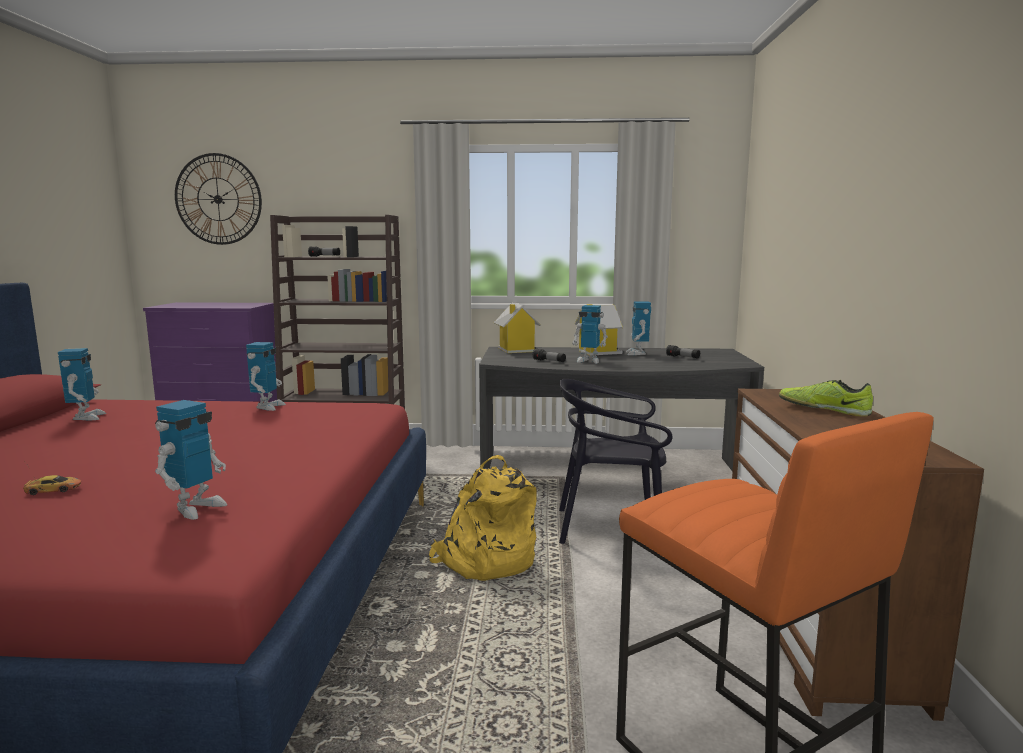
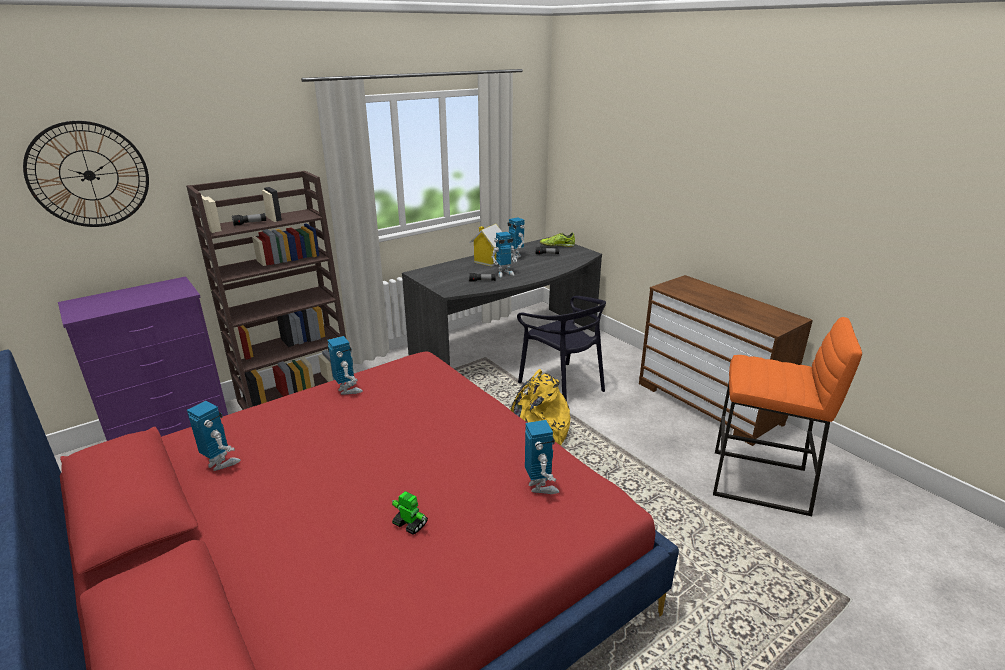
camera: 40 degrees left, 15 degrees up
toy car [23,468,81,495] -> toy robot [392,491,428,535]
toy house [494,303,541,353] -> none
black chair [559,379,672,544] -> black chair turned 90 degrees counterclockwise [517,296,606,402]
shoe [779,380,873,417] -> shoe moved to [540,232,575,247]

